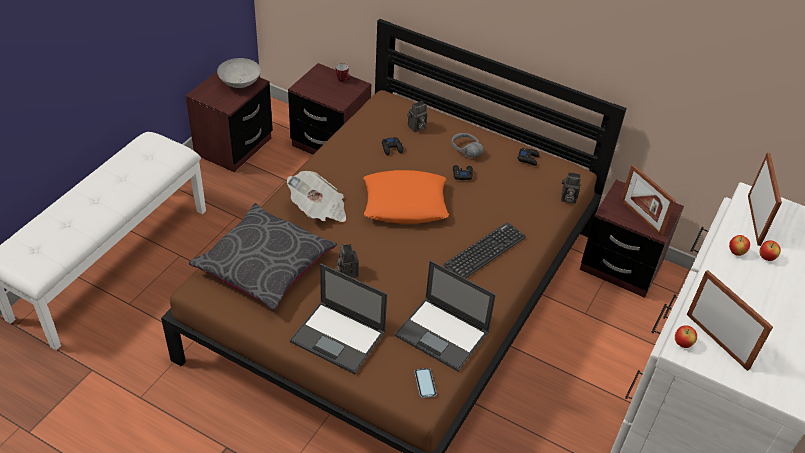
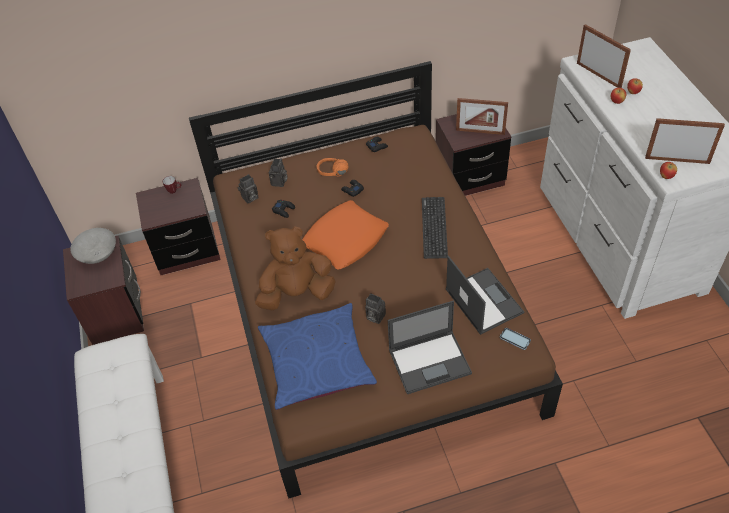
camera: 40 degrees left, 5 degrees up
grey pillow [189,203,337,310] -> blue pillow [258,303,377,410]
newspaper [287,171,346,222] -> brown plush toy [255,226,336,310]
laptop [395,260,496,372] -> laptop turned 105 degrees counterclockwise [446,256,524,335]
grey headphones [451,133,484,158] -> orange headphones [316,158,348,177]
camera [561,172,581,204] -> camera moved to [237,174,258,203]

